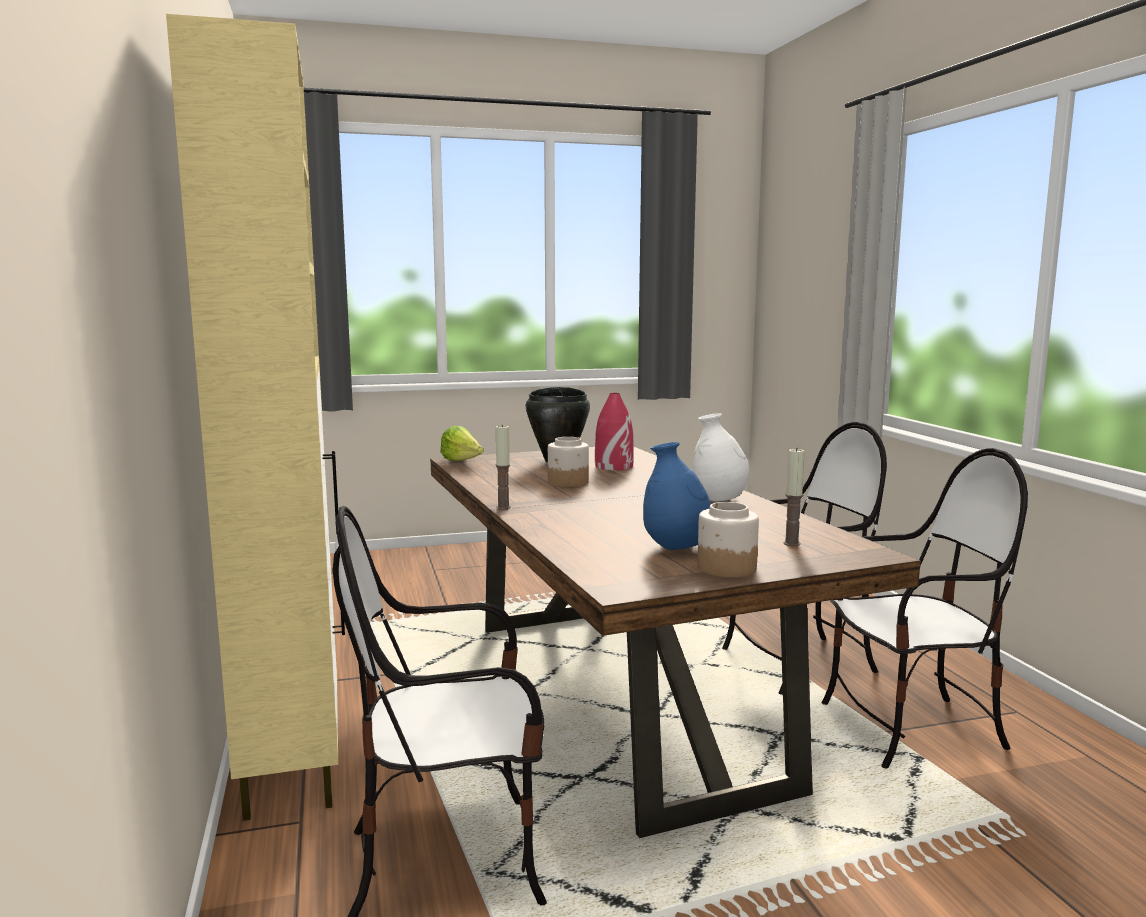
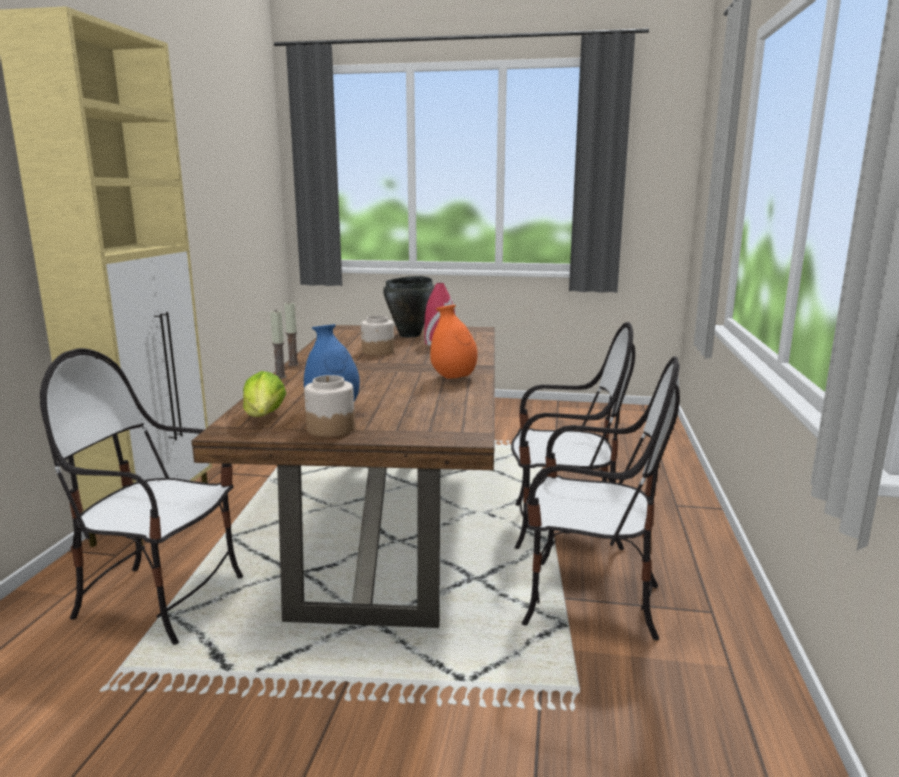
camera: 25 degrees right, 5 degrees up
lettuce [440,426,483,461] -> lettuce moved to [243,371,286,417]
white vase [692,413,750,502] -> orange vase [430,305,478,379]
candle [783,447,805,546] -> candle moved to [270,311,286,379]

